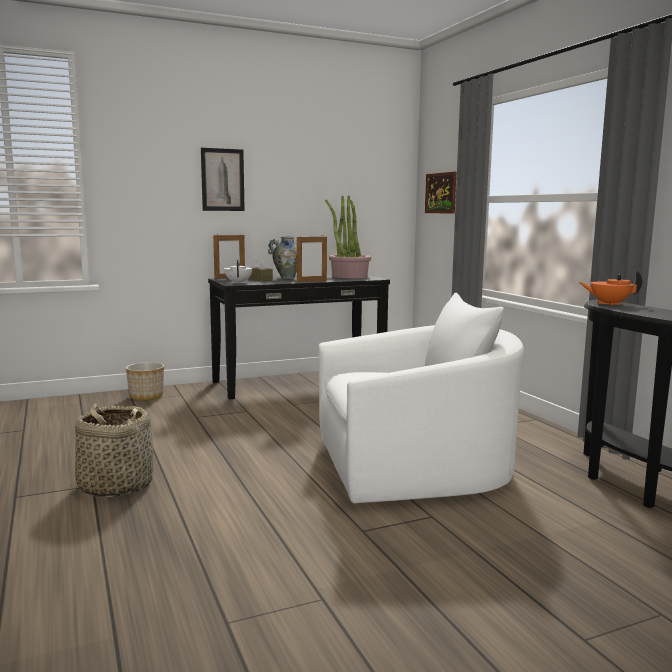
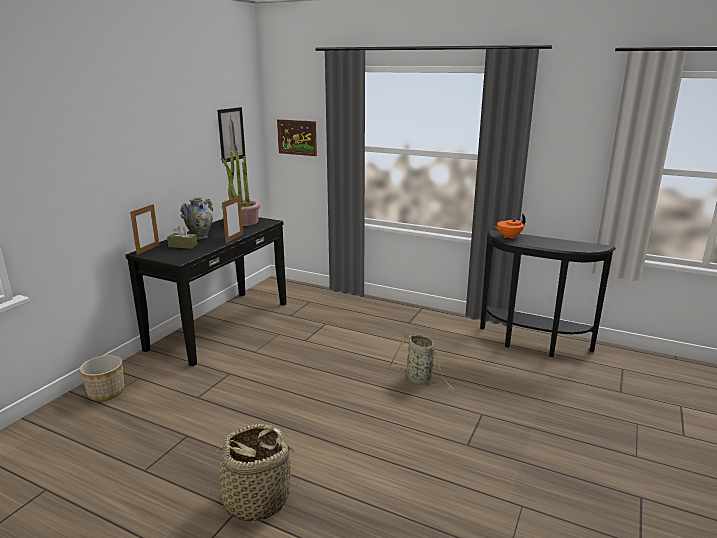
camera: 40 degrees left, 10 degrees up
picture [201,148,245,211] -> picture moved to [217,107,246,163]
white teapot [224,259,252,284] -> none
white armchair [318,293,524,504] -> basket [389,334,455,390]

